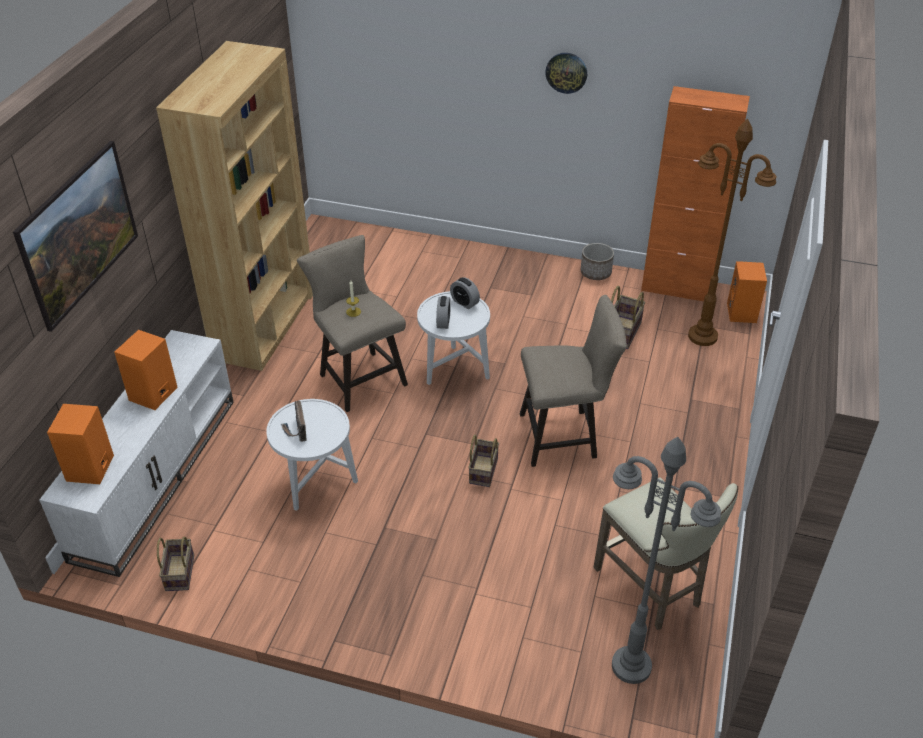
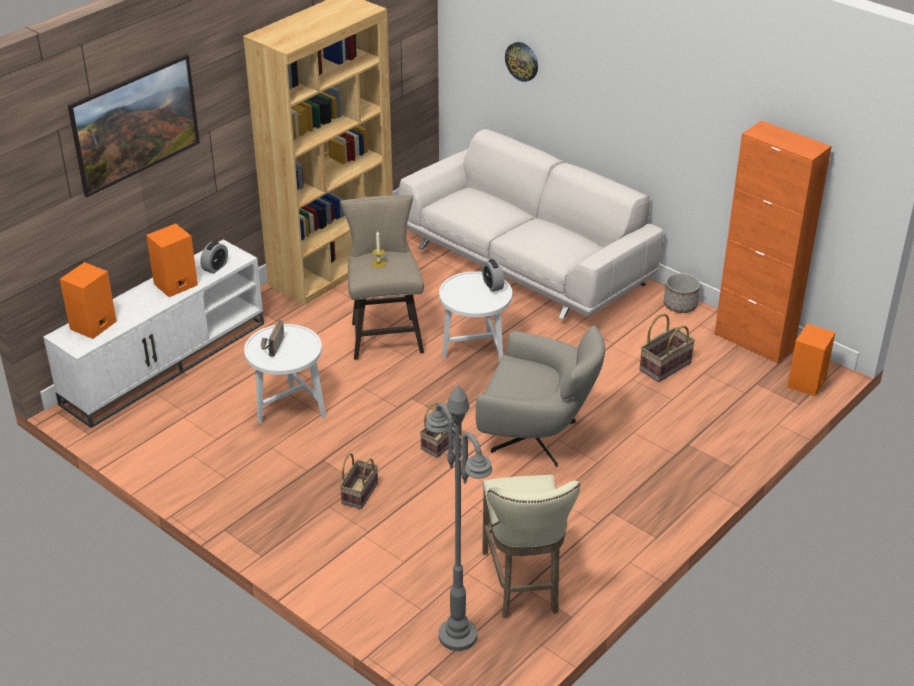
camera: 25 degrees right, 5 degrees down
basket [157,537,194,591] -> basket moved to [340,453,378,509]
alarm clock [436,296,451,329] -> alarm clock moved to [200,241,228,274]
beige stool [520,295,626,467] -> grey armchair [475,326,605,467]
wall clock [545,53,587,94] -> wall clock moved to [505,42,538,82]
brown floor lamp [688,119,776,346] -> none
none -> white sofa [398,129,663,319]

